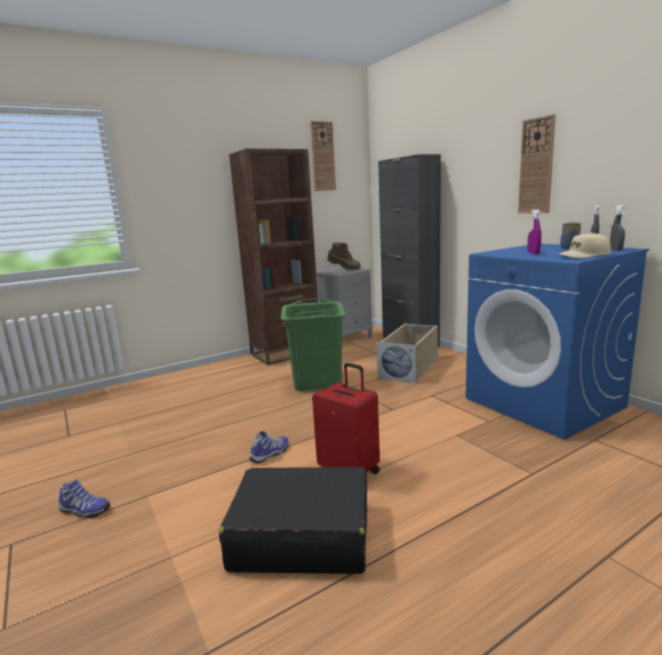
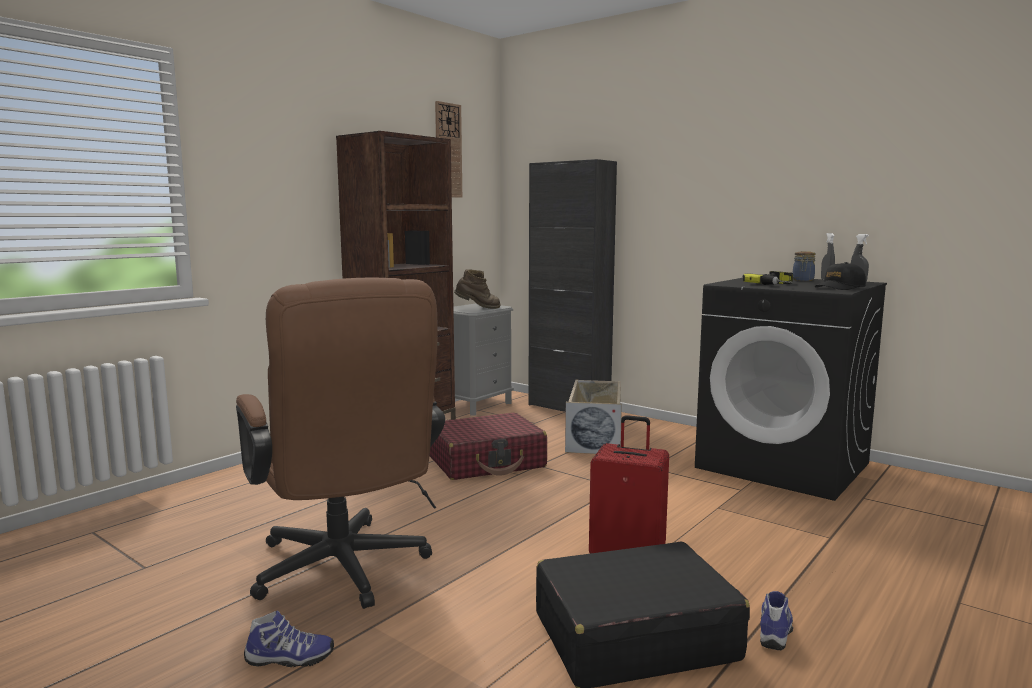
camera: 20 degrees left, 5 degrees down
shoe [249,431,289,463] -> shoe moved to [760,591,793,650]
green laundry basket [281,298,346,391] -> red suitcase [430,413,547,480]
blue washing machine [466,244,649,440] -> black washing machine [695,278,887,501]
wall clock [518,114,556,213] -> none
purple spray bottle [527,209,541,254] -> power drill [742,271,793,285]
beige cap [557,233,611,259] -> black cap [815,262,866,290]
none -> brown office chair [236,278,445,609]

